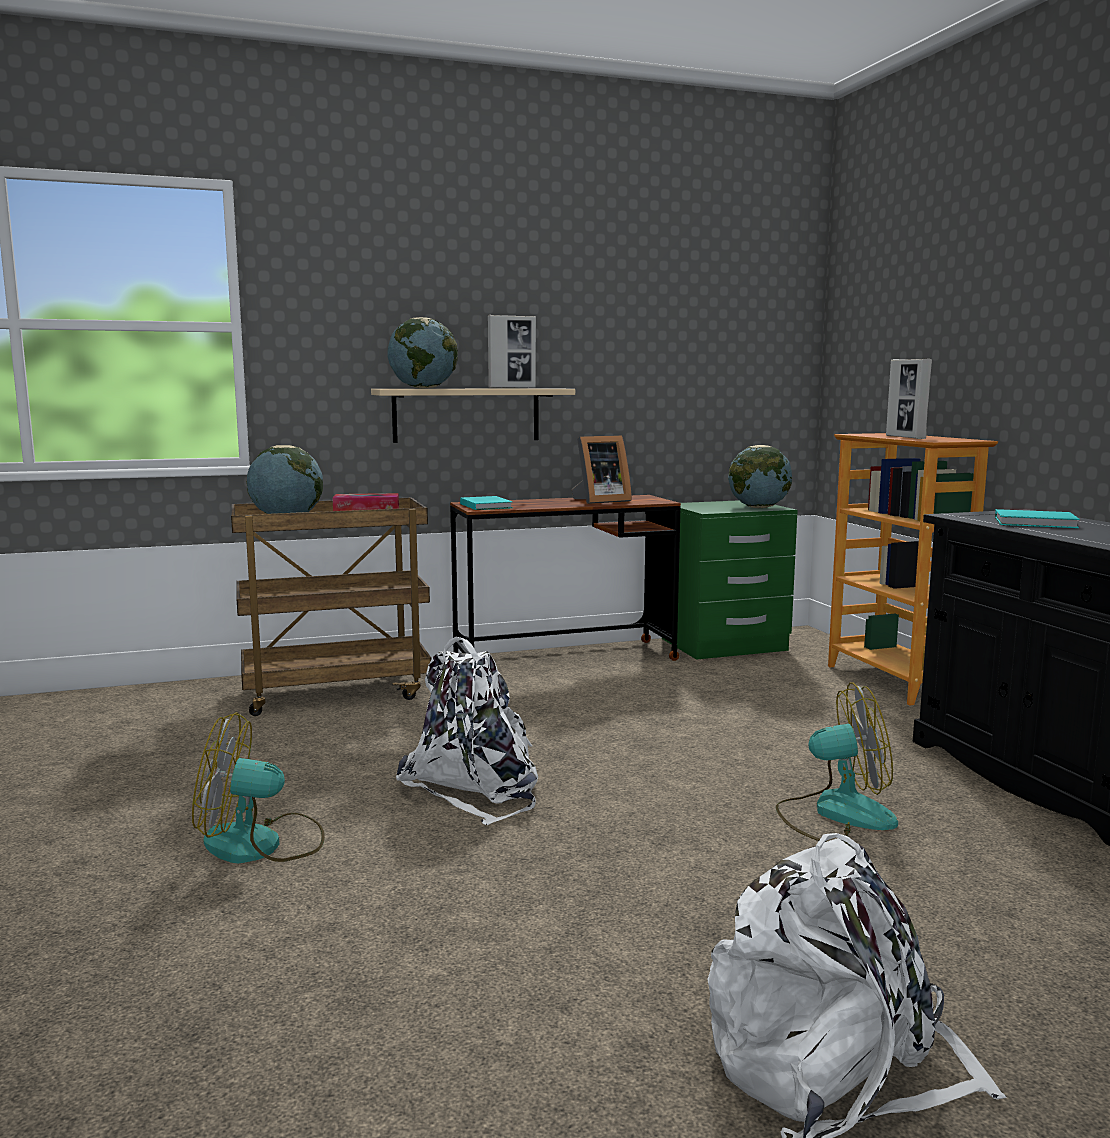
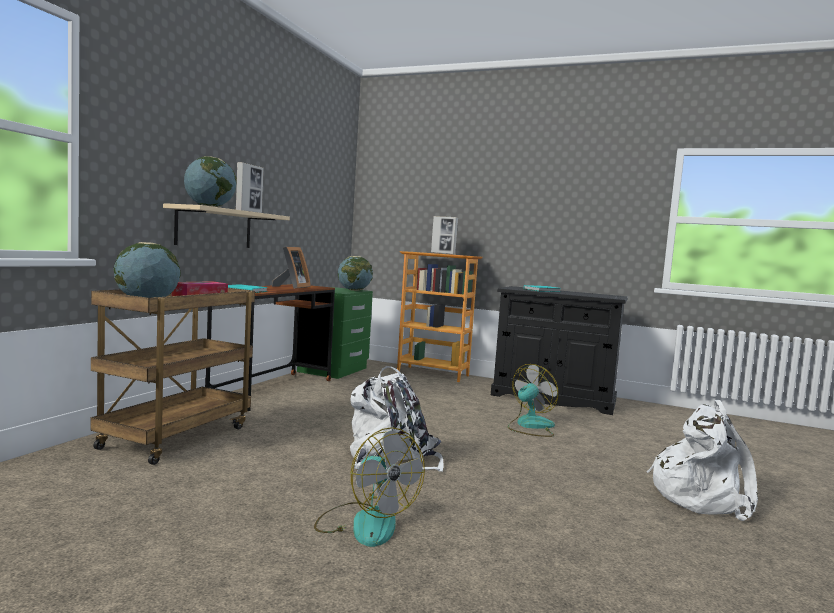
camera: 50 degrees left, 5 degrees down
fan [192,712,325,863] -> fan turned 75 degrees counterclockwise [314,427,425,547]

